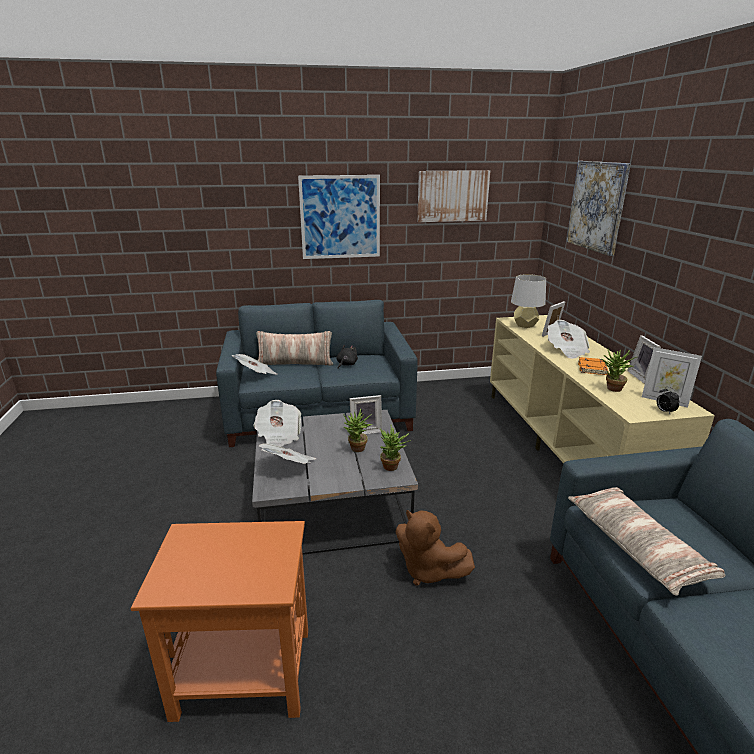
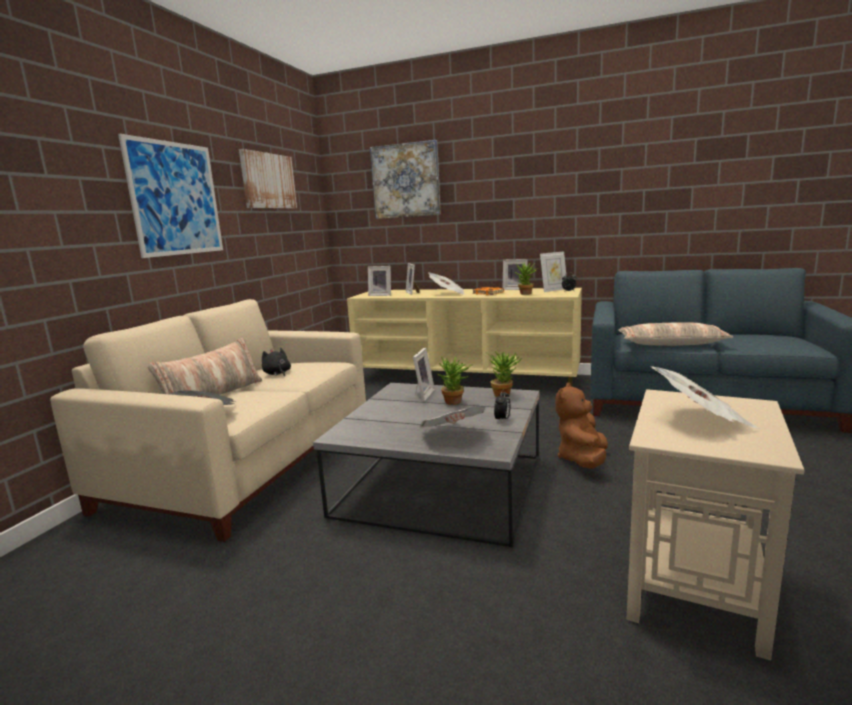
camera: 60 degrees left, 10 degrees down
orange side table [130,521,308,722] -> beige side table [627,389,805,660]
blue sofa [216,300,418,447] -> beige sofa [50,299,366,542]
newspaper [254,400,301,447] -> newspaper moved to [650,366,761,429]
brown plush toy [396,510,475,585] -> brown plush toy turned 135 degrees clockwise [555,383,608,469]
grey table lamp [511,274,546,328] -> picture frame [368,266,391,296]
none -> alarm clock [494,389,510,420]

